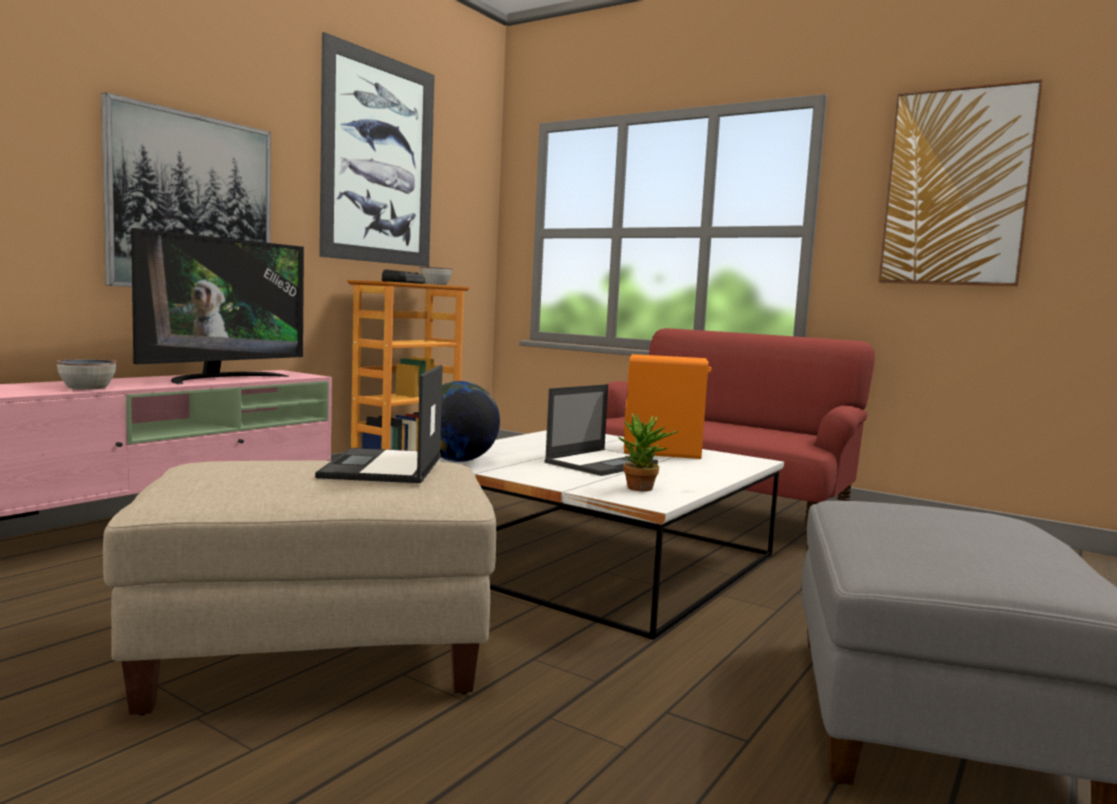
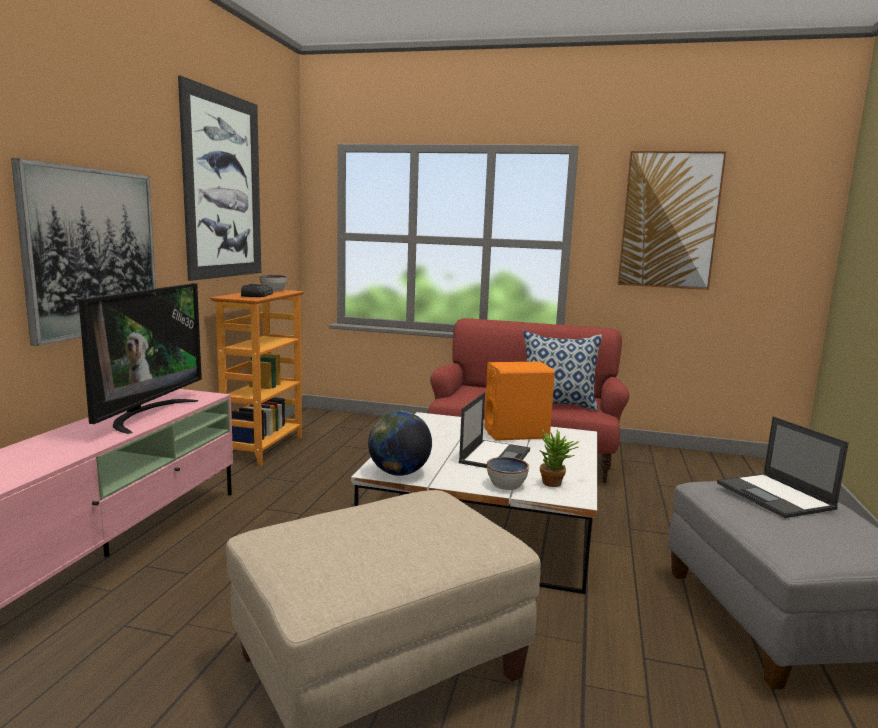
camera: 20 degrees left, 5 degrees up
bowl [56,359,117,390] -> bowl moved to [487,457,529,490]
laptop [315,365,443,483] -> laptop moved to [717,416,849,518]
none -> pillow [523,330,602,411]

